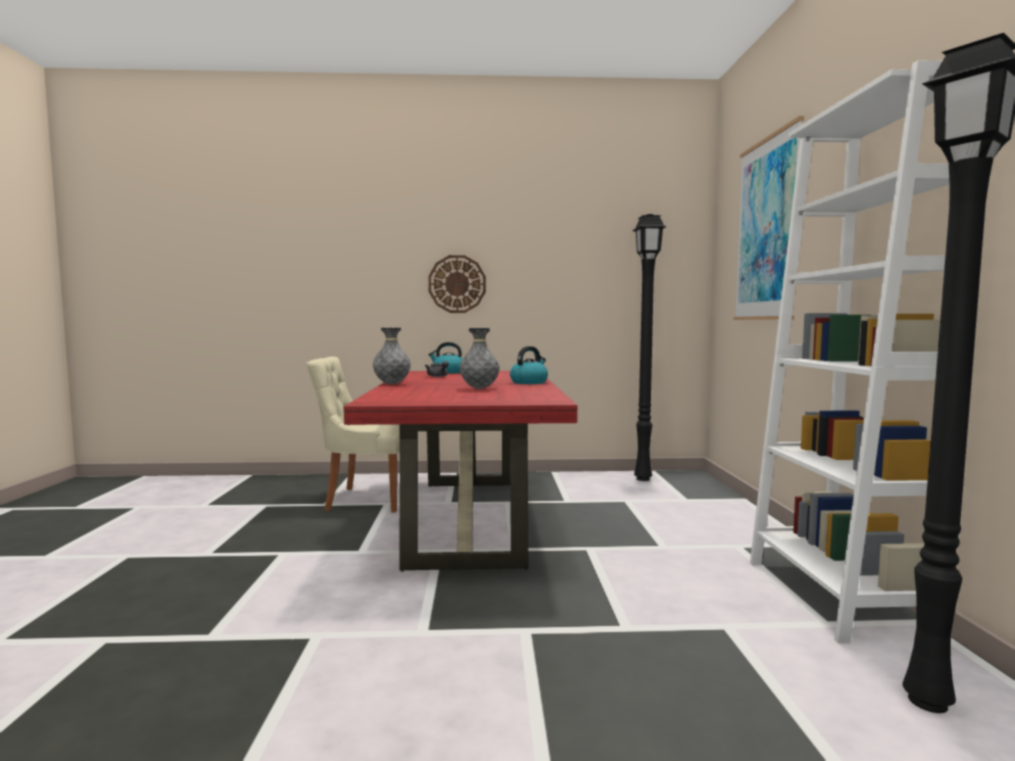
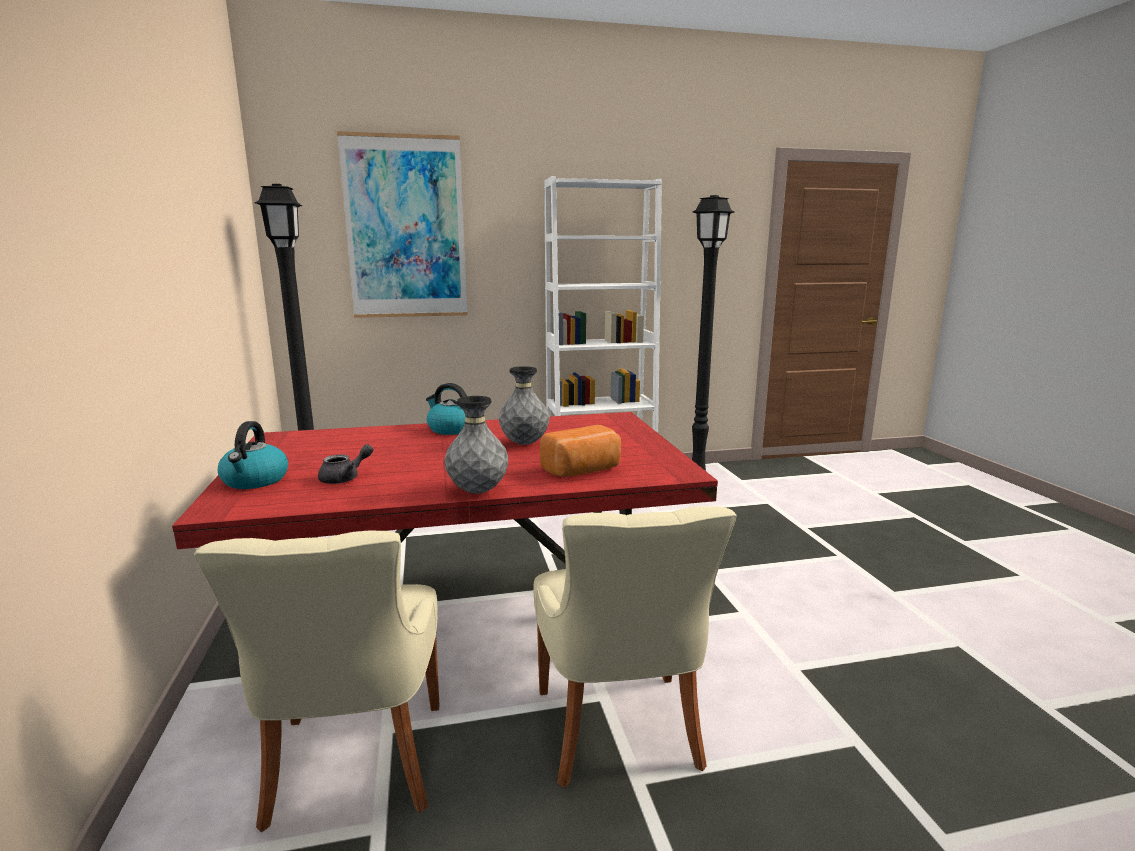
camera: 100 degrees left, 10 degrees up
wall clock [428,255,486,313] -> none
none -> beige chair [533,506,737,788]
none -> bread [540,425,621,477]

